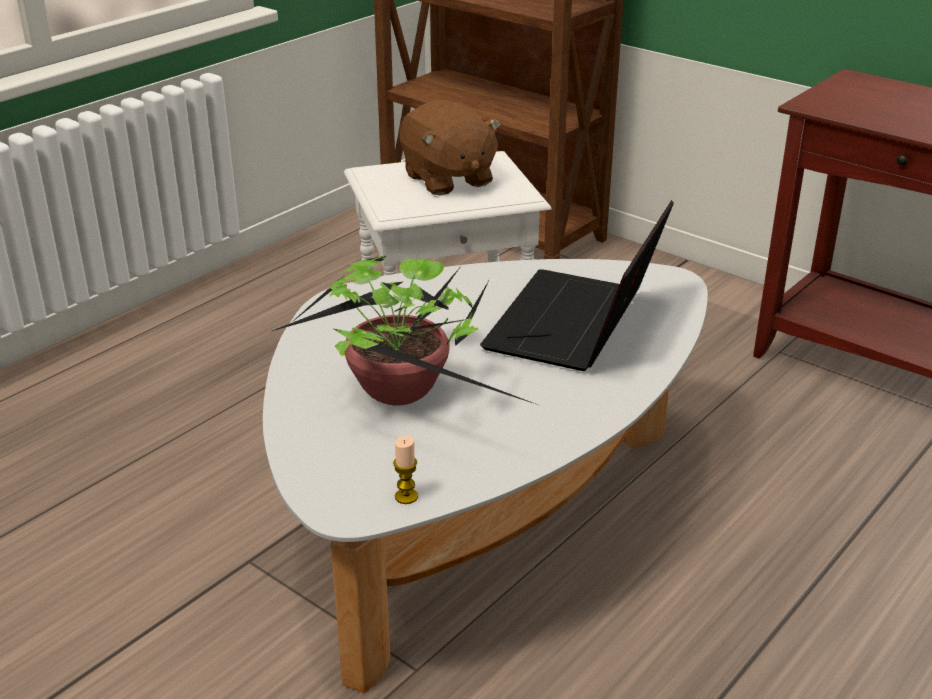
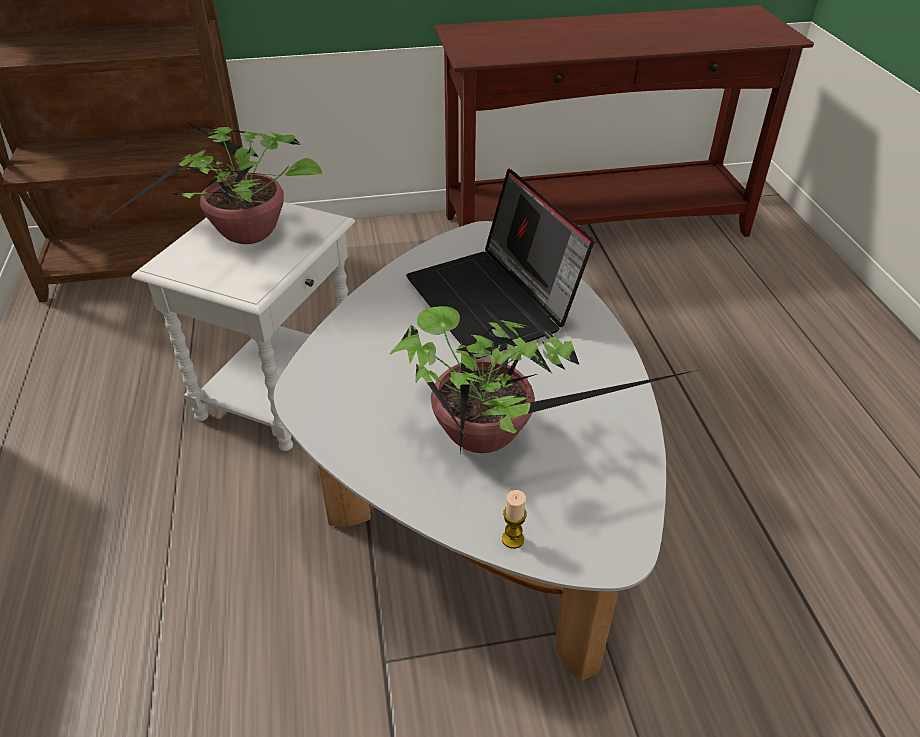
camera: 50 degrees left, 10 degrees up
candle [393,436,418,504] -> candle moved to [502,490,527,549]
brown plush toy [400,100,501,196] -> potted plant [82,123,323,244]

